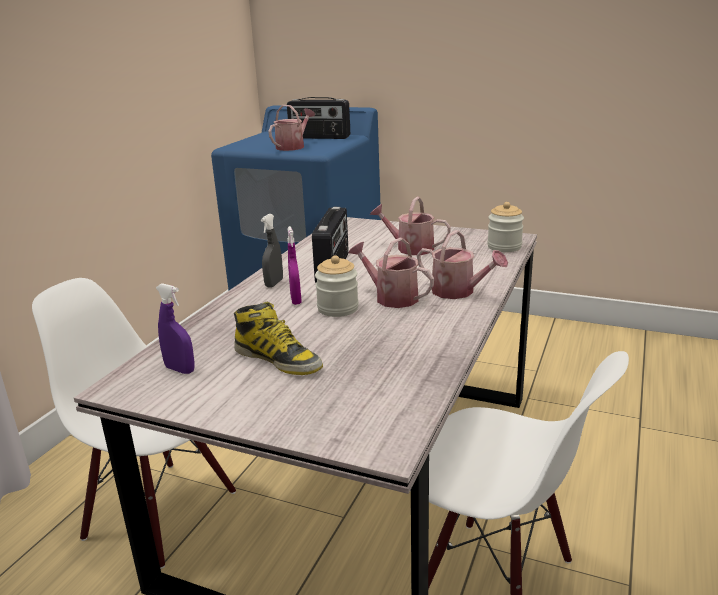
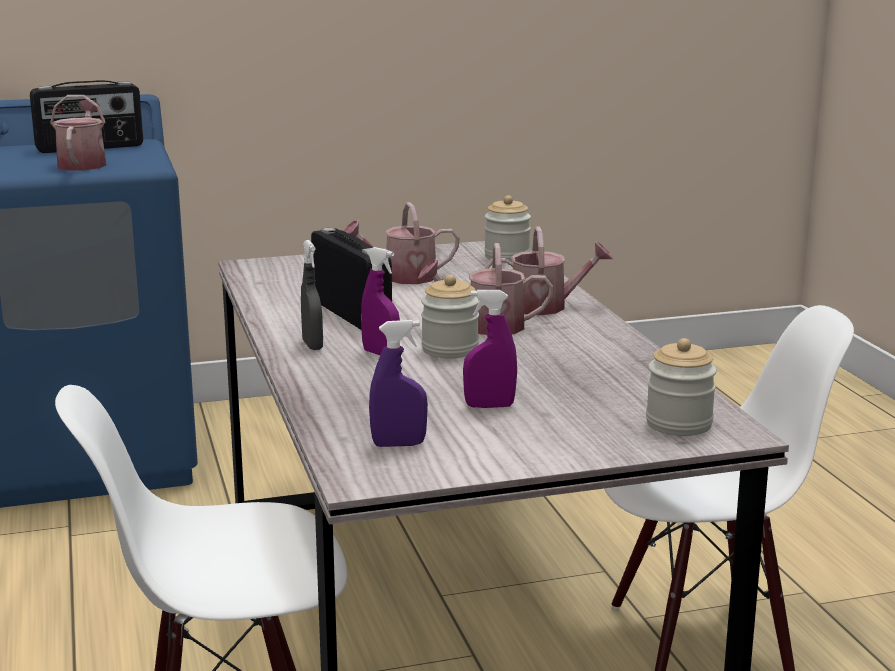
camera: 40 degrees left, 5 degrees down
boot [234,302,323,375] -> purple spray bottle [463,290,517,408]
none -> jar [646,338,717,436]

